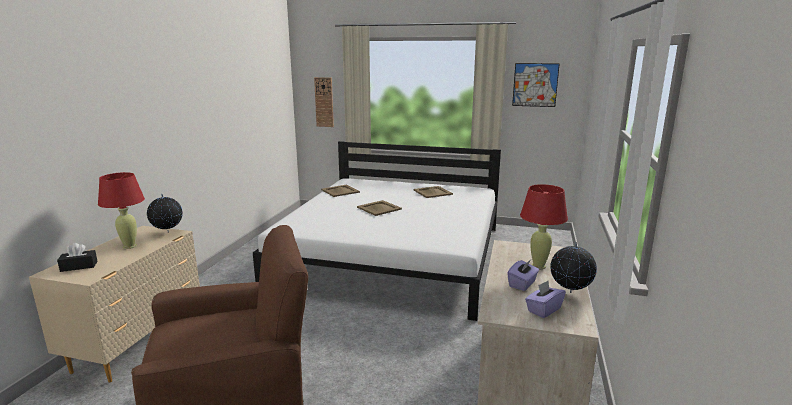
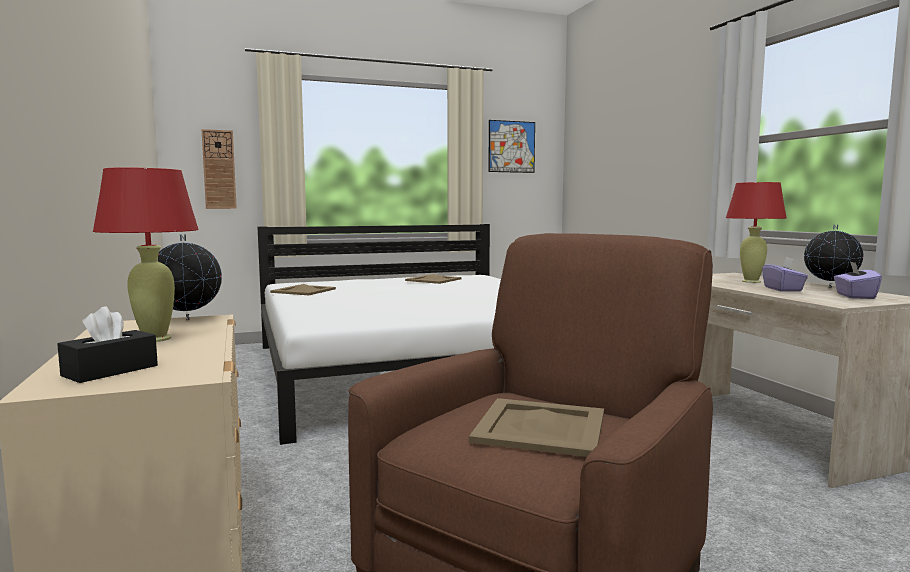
camera: 35 degrees left, 10 degrees down
beige tray [357,200,402,216] -> beige tray moved to [469,398,604,457]

